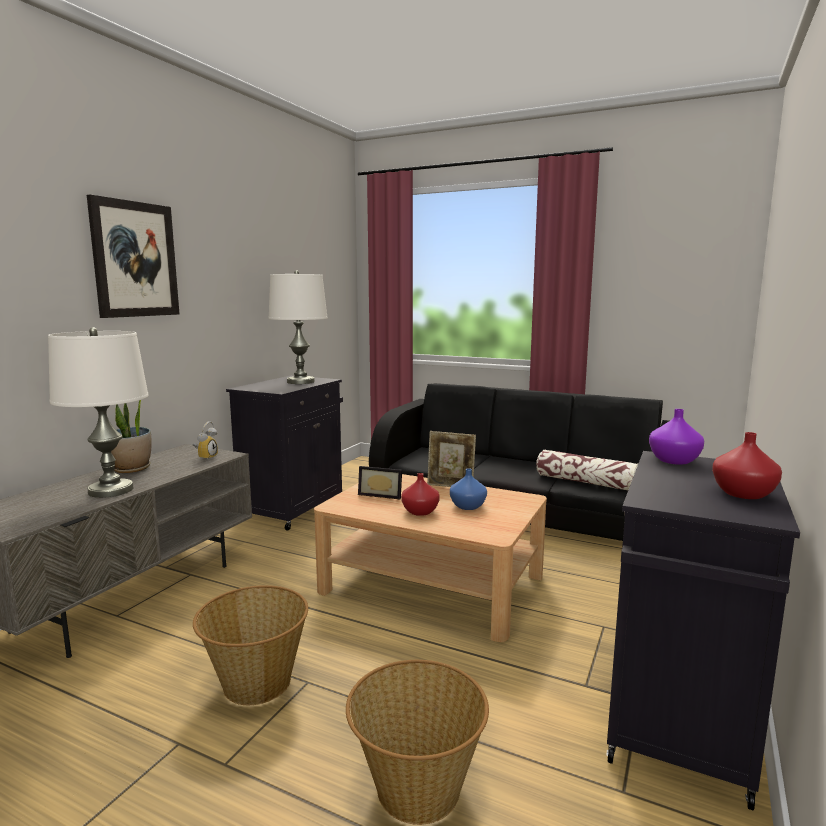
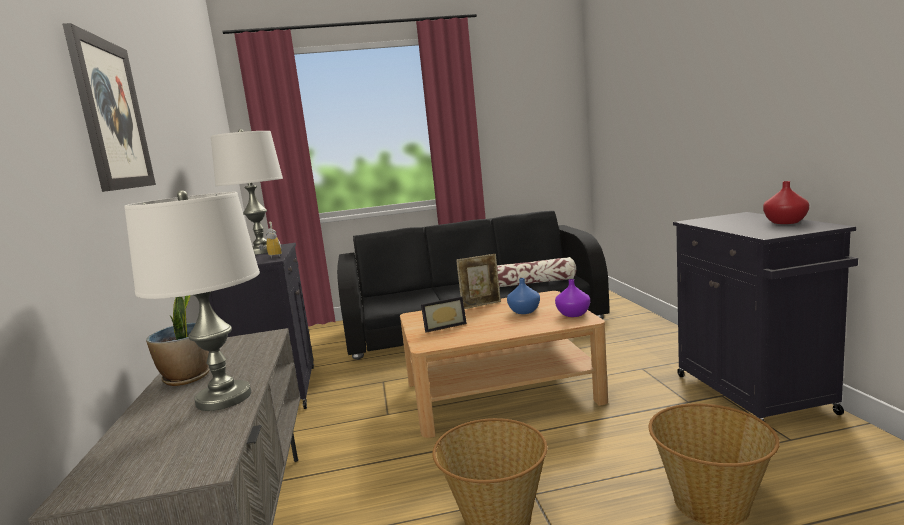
camera: 35 degrees left, 0 degrees up
alarm clock [193,421,218,461] -> alarm clock moved to [259,222,282,258]
red vase [401,473,440,516] -> none
purple vase [649,409,704,465] -> purple vase moved to [555,279,590,317]

